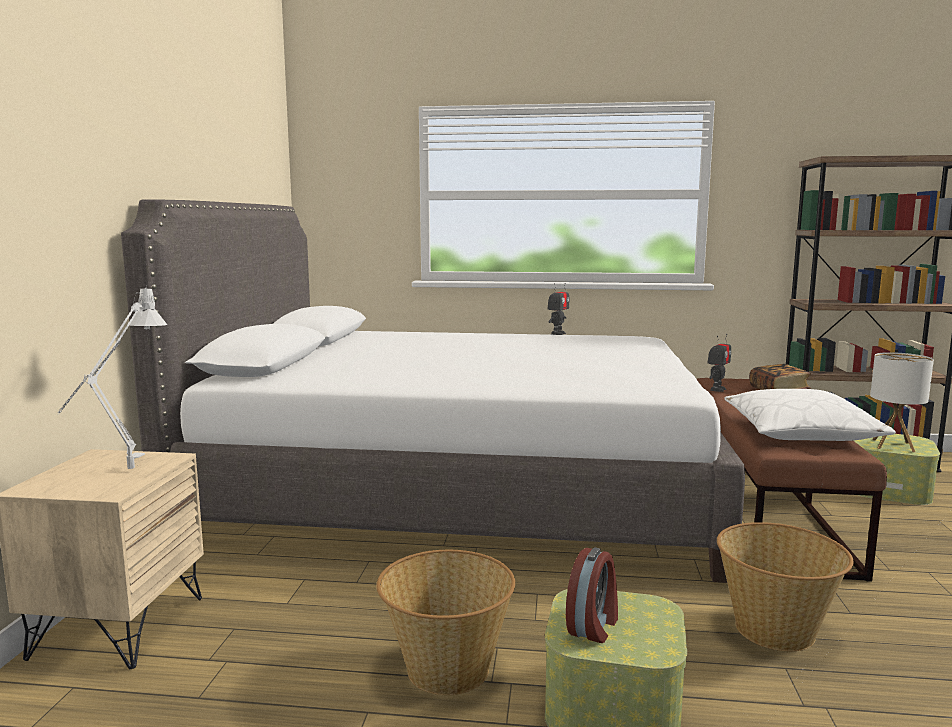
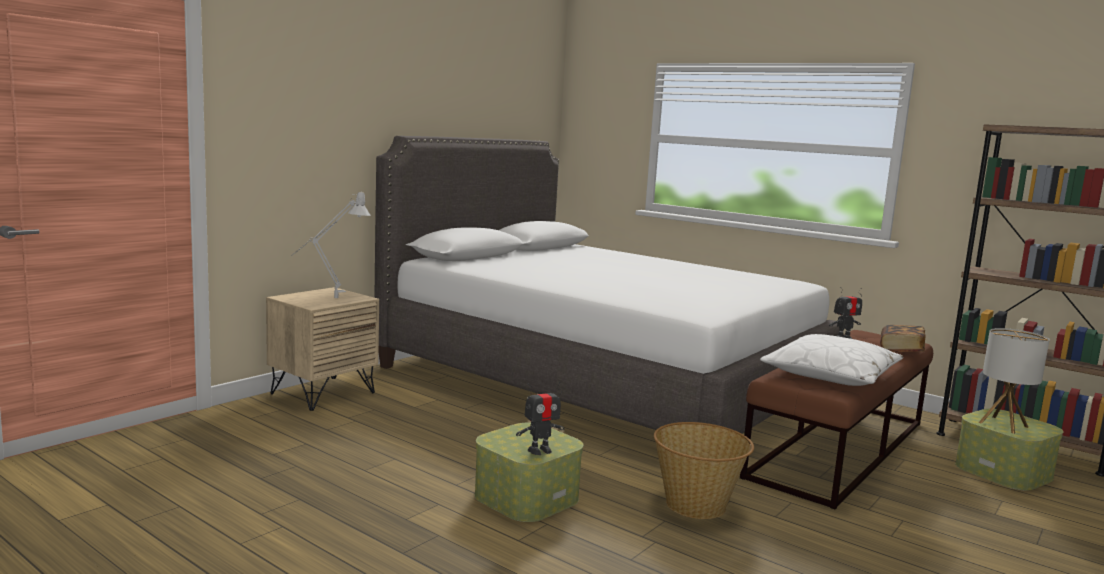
camera: 30 degrees right, 0 degrees up
basket [376,550,515,695] -> none
toy robot [547,283,569,335] -> toy robot moved to [516,382,565,455]
alarm clock [566,547,618,643] -> none

